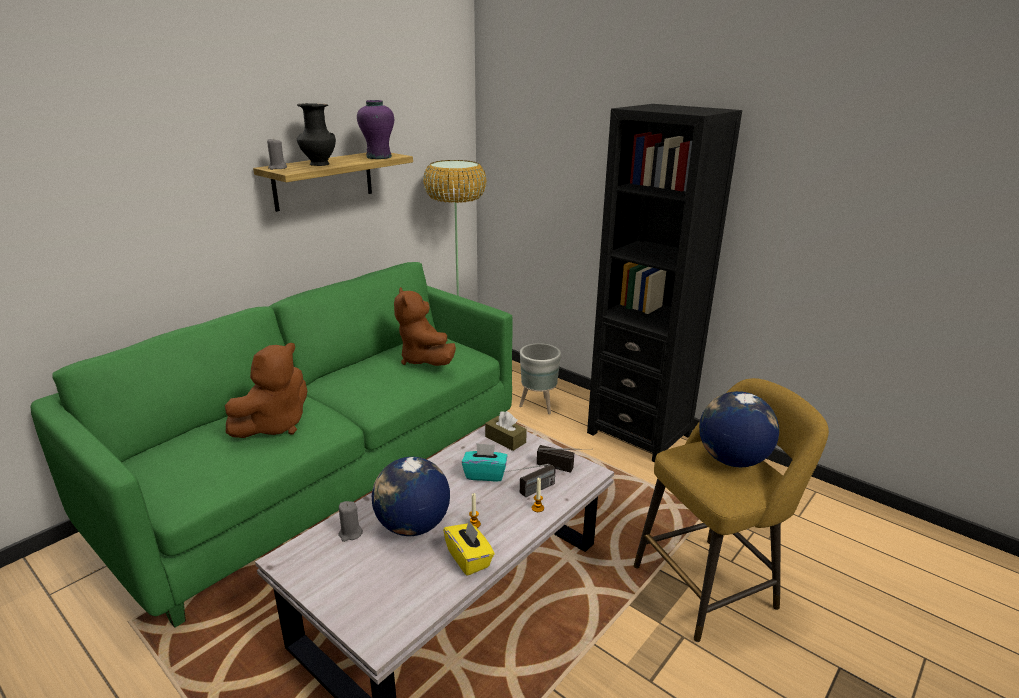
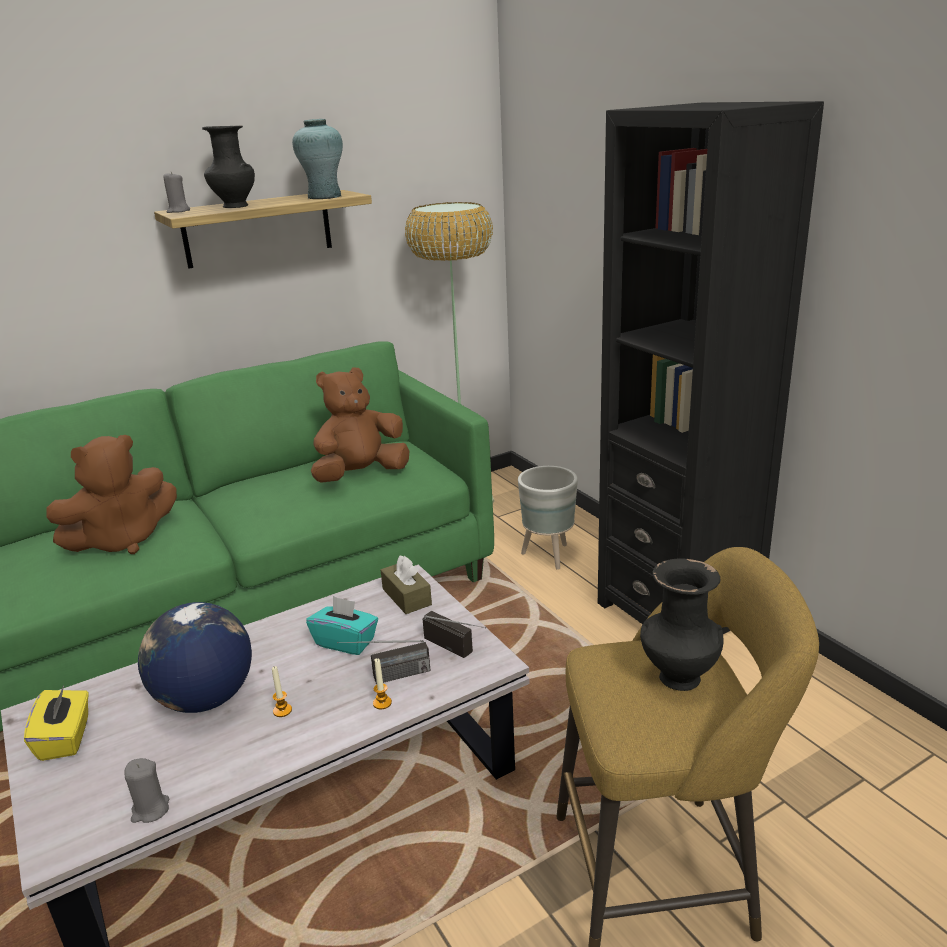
camera: 20 degrees right, 0 degrees up
grey candle [338,501,363,542] -> grey candle moved to [124,758,169,823]
purple vase [357,100,394,159] -> turquoise vase [292,119,343,199]
brown plush toy [394,287,456,366] -> brown plush toy turned 60 degrees clockwise [311,367,409,483]
yellow tissue box [443,520,494,576] -> yellow tissue box moved to [24,686,89,761]
globe [699,391,779,467] -> black vase [640,559,724,691]

